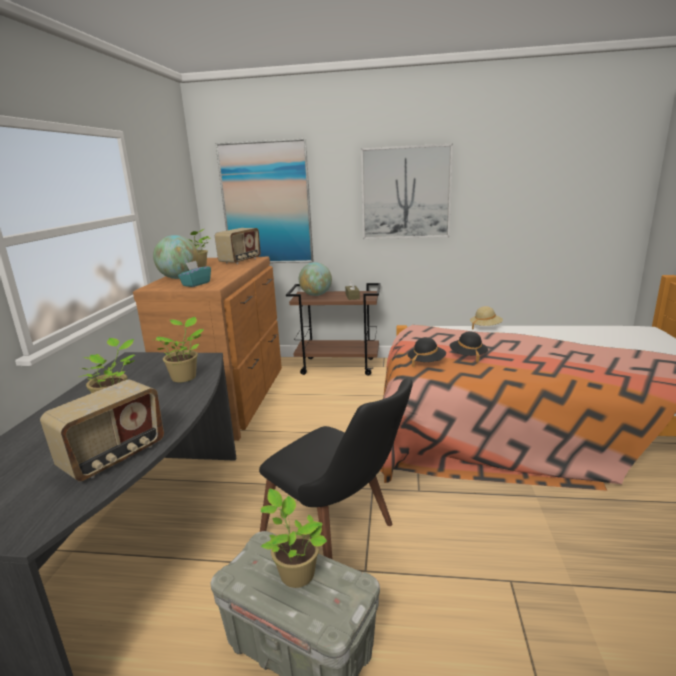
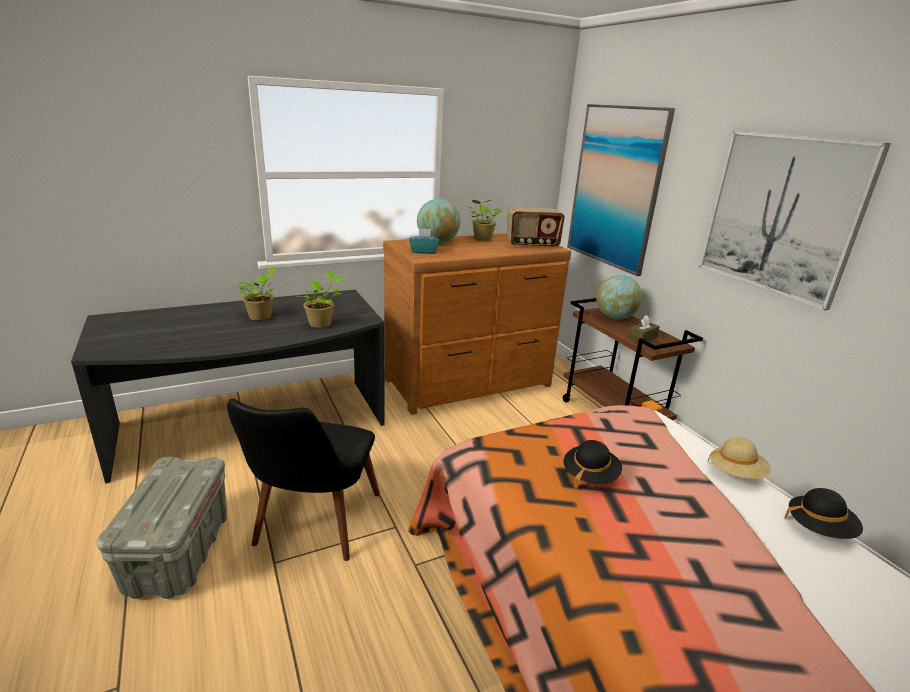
camera: 55 degrees right, 5 degrees up
radio [40,380,164,481] -> none
potted plant [261,489,327,588] -> none
black hat [408,337,446,368] -> black hat moved to [785,488,863,539]

